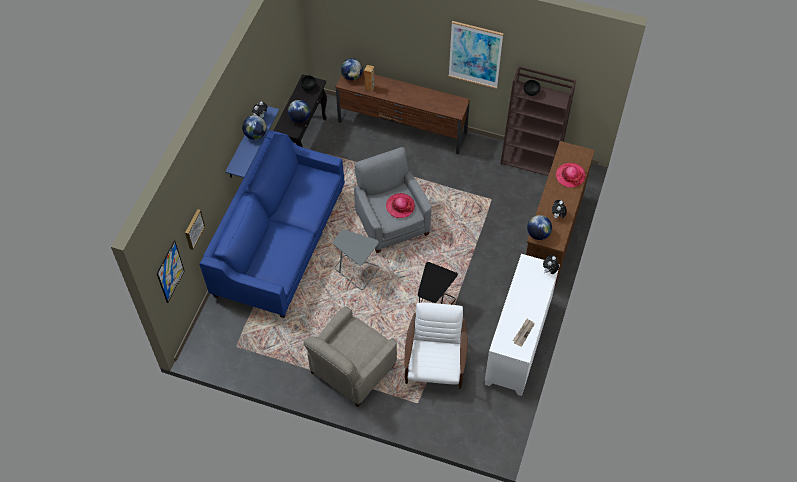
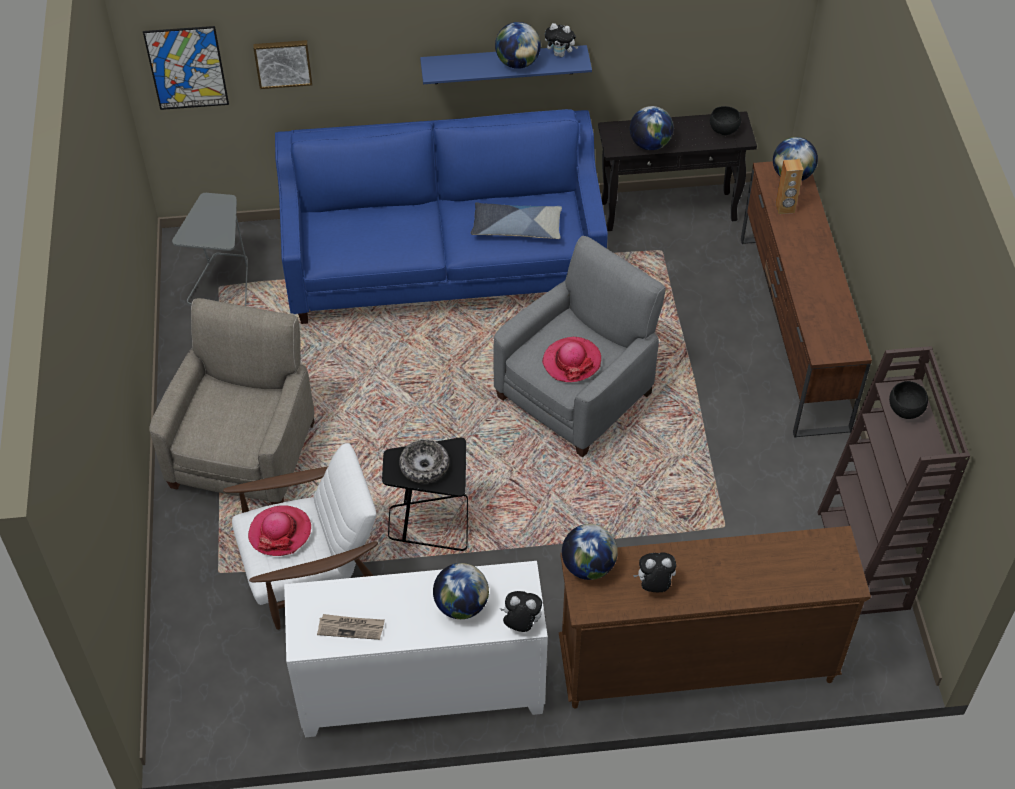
camera: 65 degrees right, 5 degrees down
beige armchair [304,307,397,407] -> beige armchair turned 90 degrees clockwise [149,298,314,505]
grey side table [333,229,379,290] -> grey side table moved to [172,193,248,306]
picture [449,21,503,89] -> none
hat [556,163,586,188] -> hat moved to [248,505,311,556]
none -> bowl [399,440,449,484]
none -> globe [433,563,489,619]
none -> pillow [471,202,562,239]

